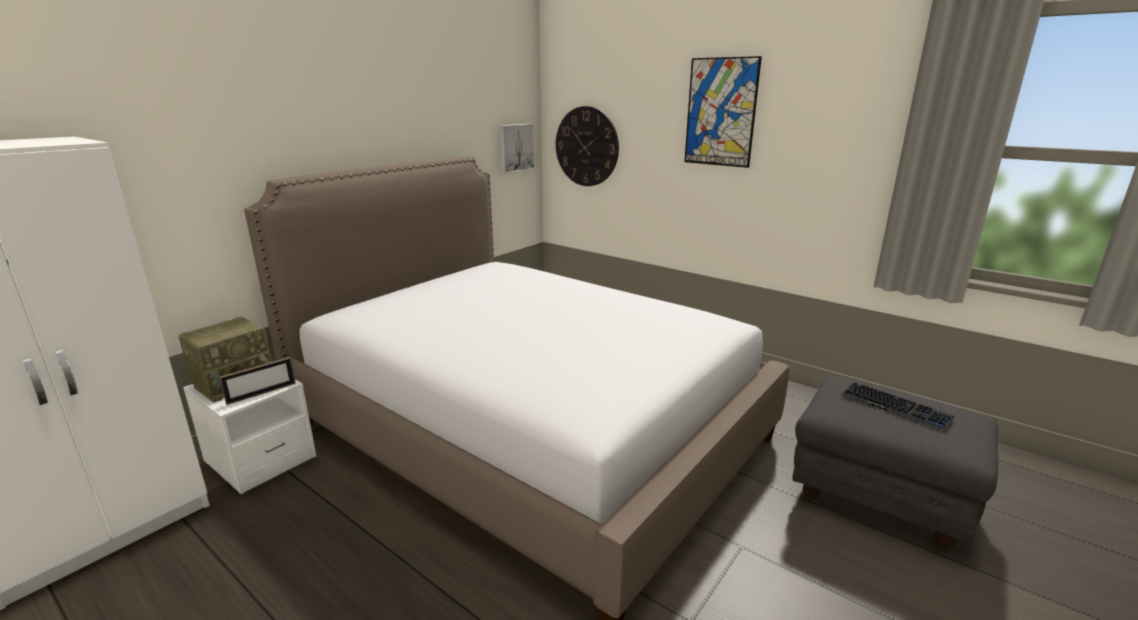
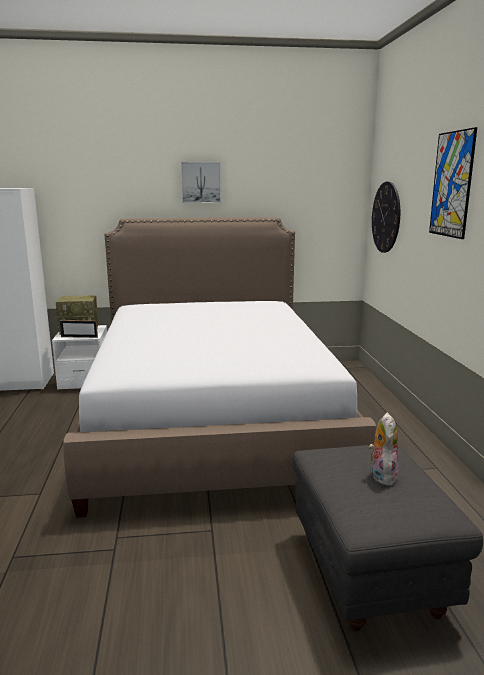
camera: 45 degrees right, 5 degrees down
picture [499,123,535,174] -> picture moved to [181,162,221,203]
keyboard [842,382,954,430] -> plush toy [368,413,399,486]

